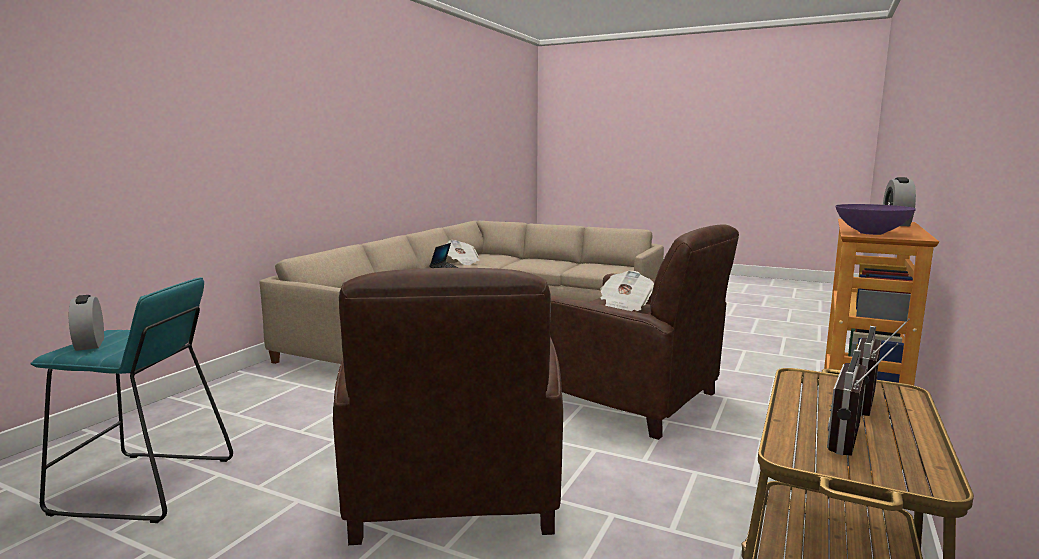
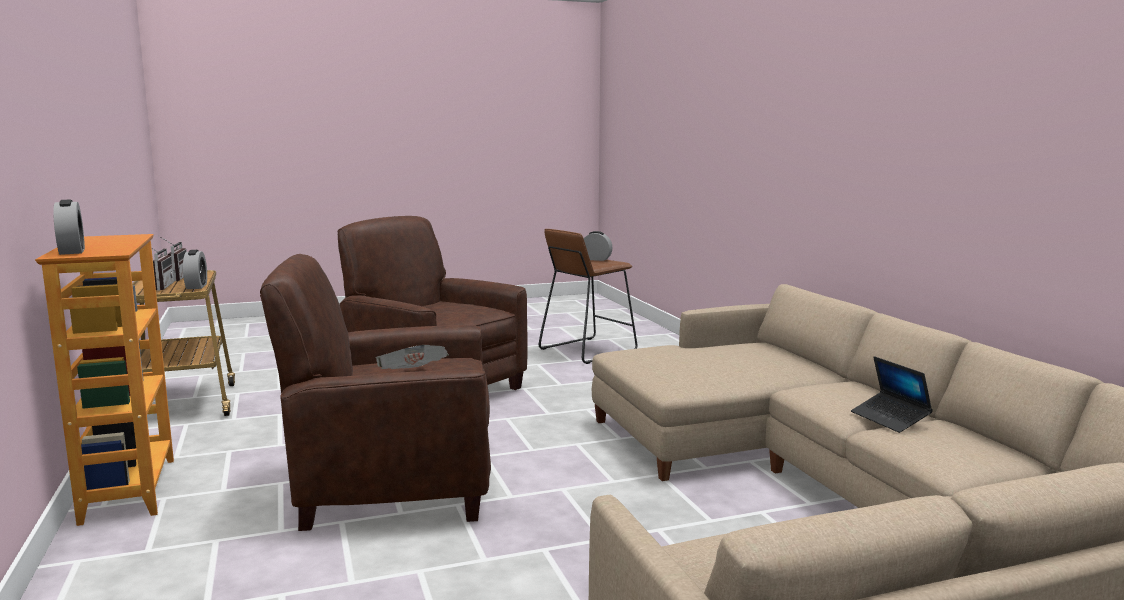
camera: 135 degrees right, 0 degrees up
turquoise stool [30,277,233,523] -> brown stool [539,229,638,364]
newspaper [447,240,480,265] -> none
purple bowl [836,204,916,235] -> none
none -> alarm clock [183,250,207,289]

